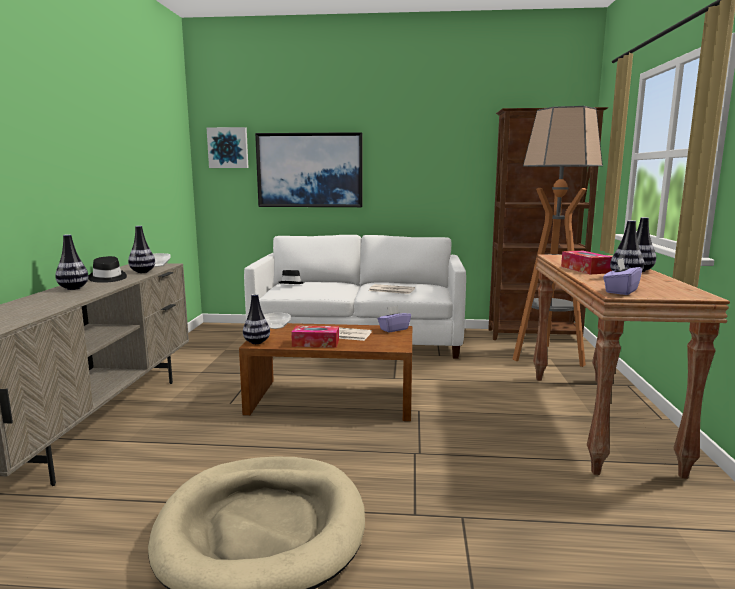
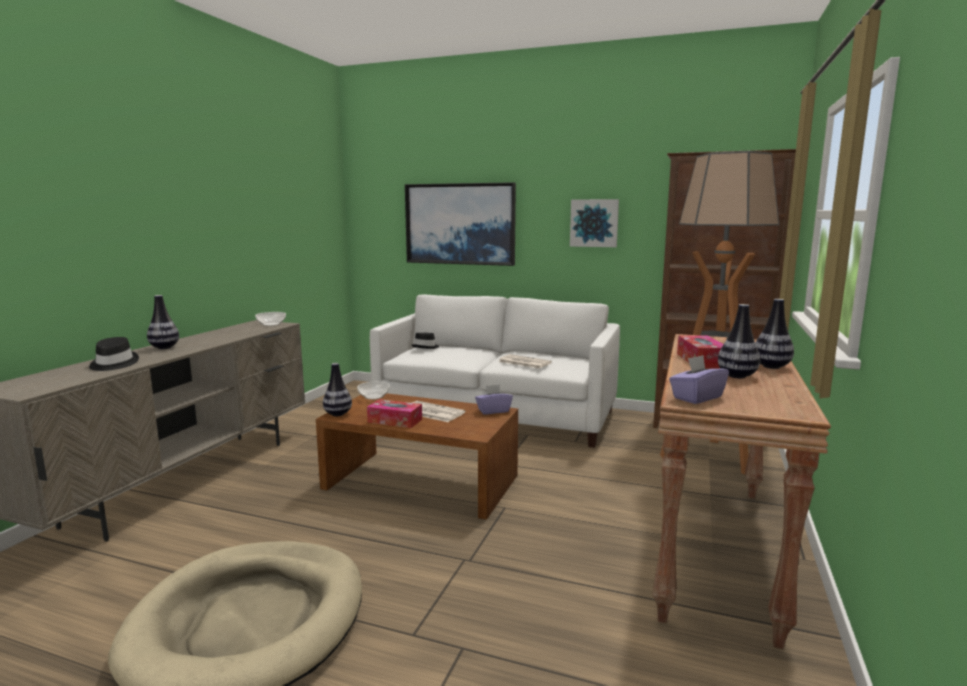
camera: 15 degrees right, 0 degrees up
black hat [88,256,127,283] -> black hat moved to [89,337,139,371]
vase [128,226,155,273] -> none
picture [207,127,248,168] -> picture moved to [570,199,619,247]

